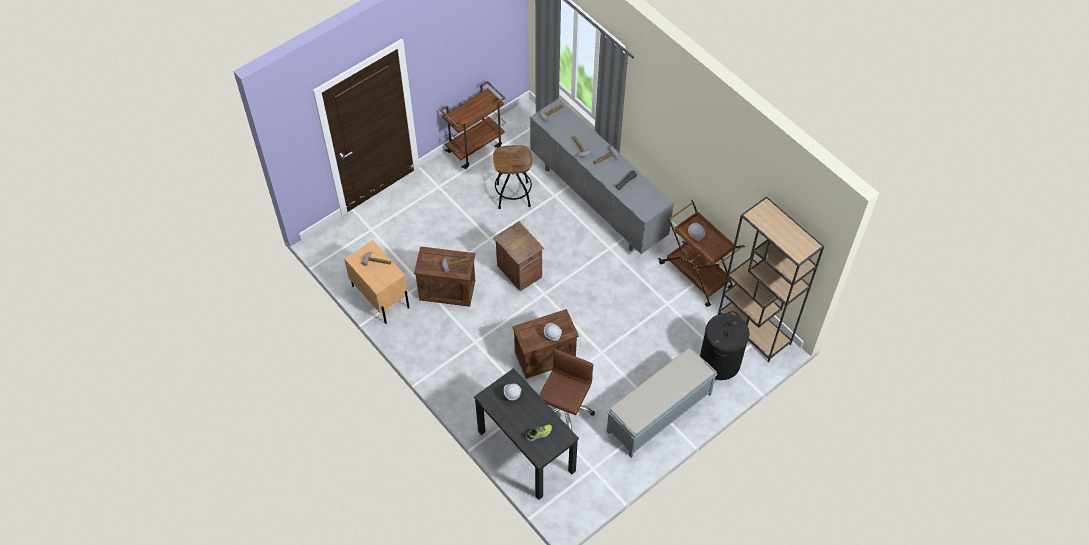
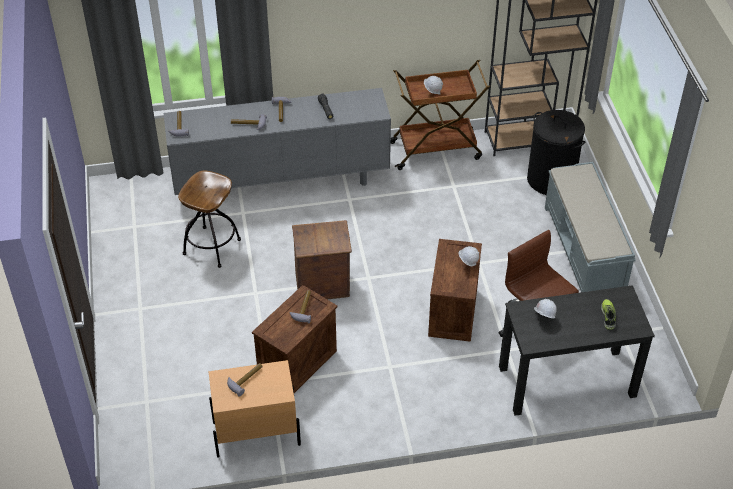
camera: 60 degrees left, 10 degrees down
brown cart [440,81,505,169] -> none

